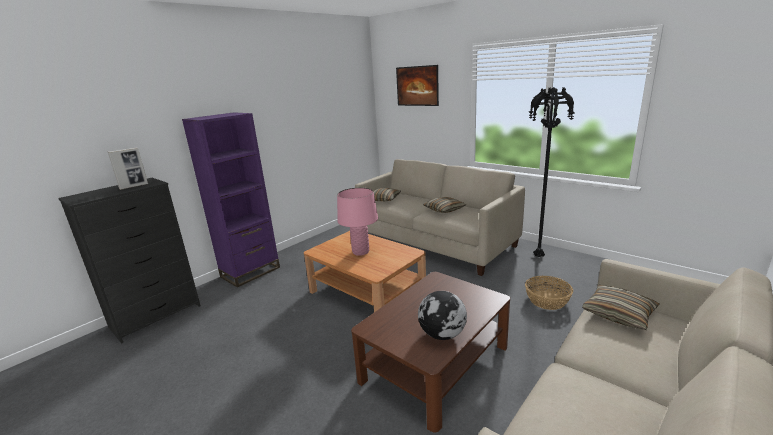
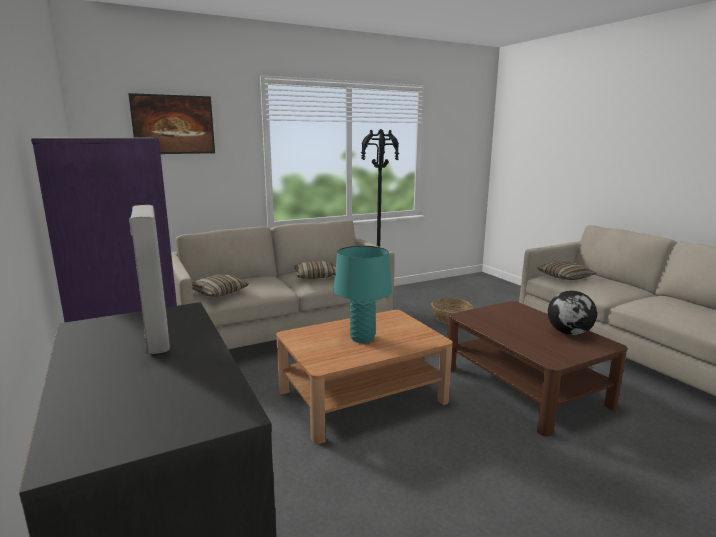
camera: 70 degrees left, 5 degrees down
pink table lamp [337,188,378,256] -> turquoise table lamp [334,246,392,343]

